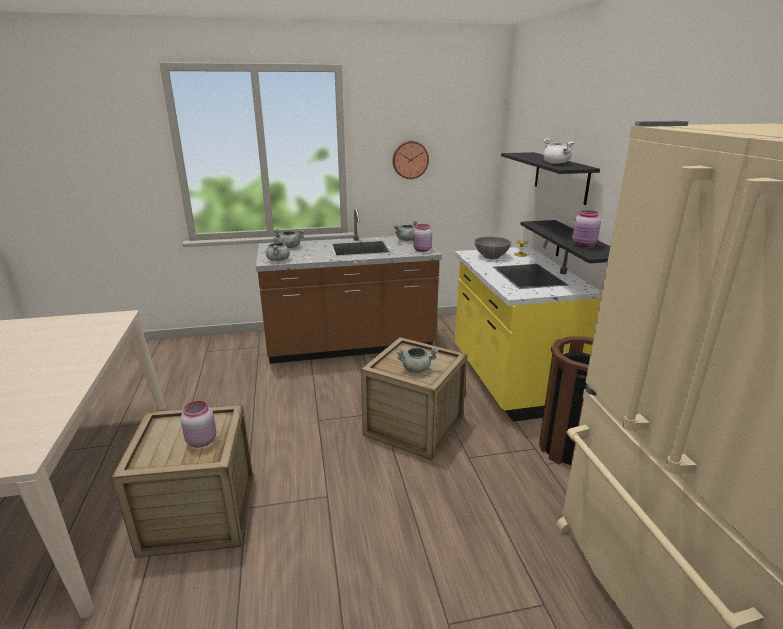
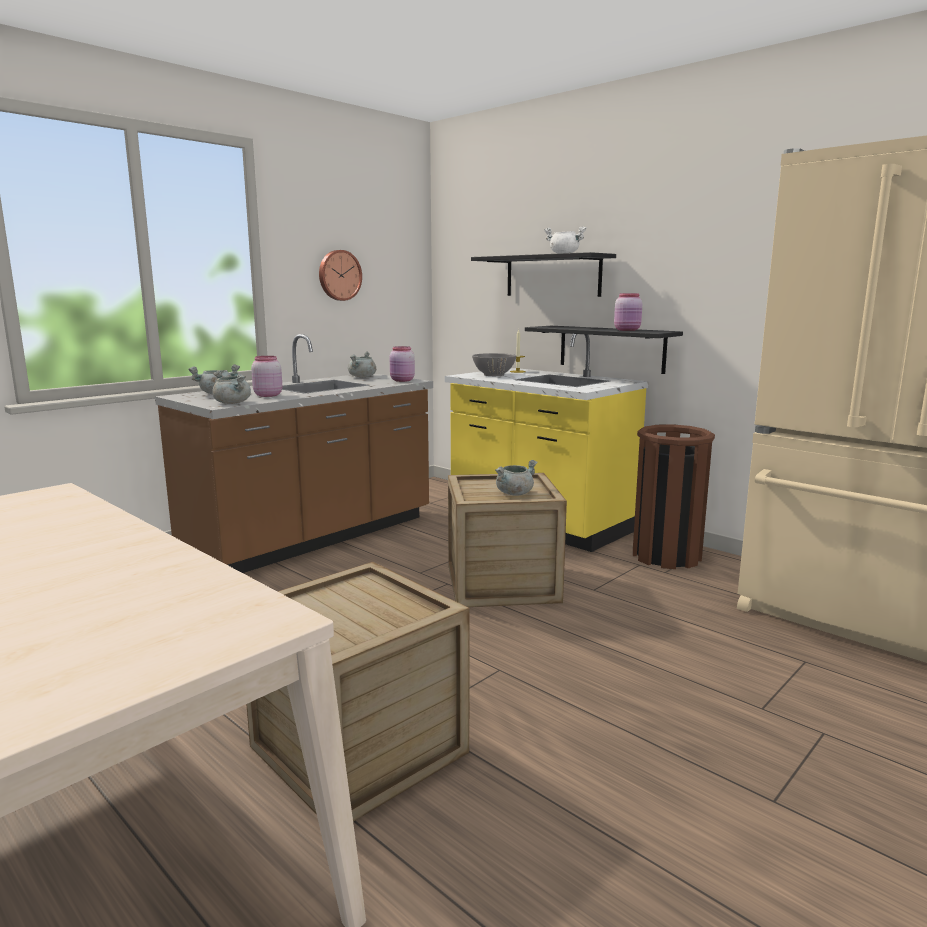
camera: 35 degrees left, 10 degrees down
pink jar [180,401,216,448] -> pink jar moved to [251,356,282,397]

